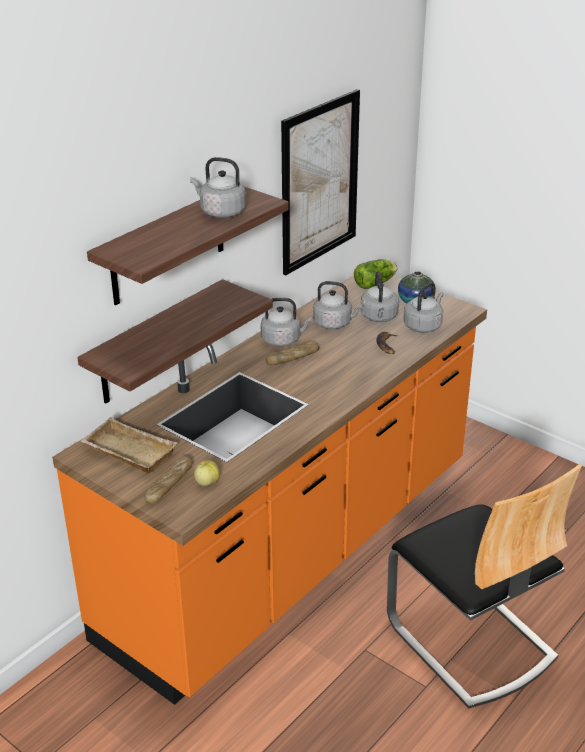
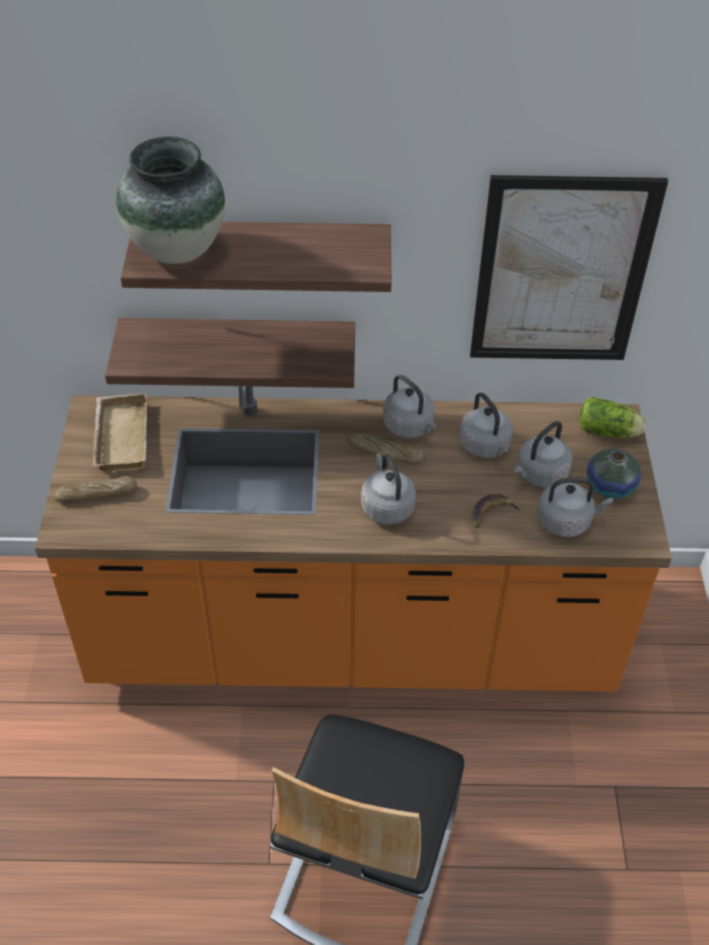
camera: 50 degrees right, 15 degrees up
grey kettle [190,157,246,218] -> grey kettle moved to [361,453,416,525]
apple [194,460,220,486] -> none
none -> vase [116,137,225,264]

